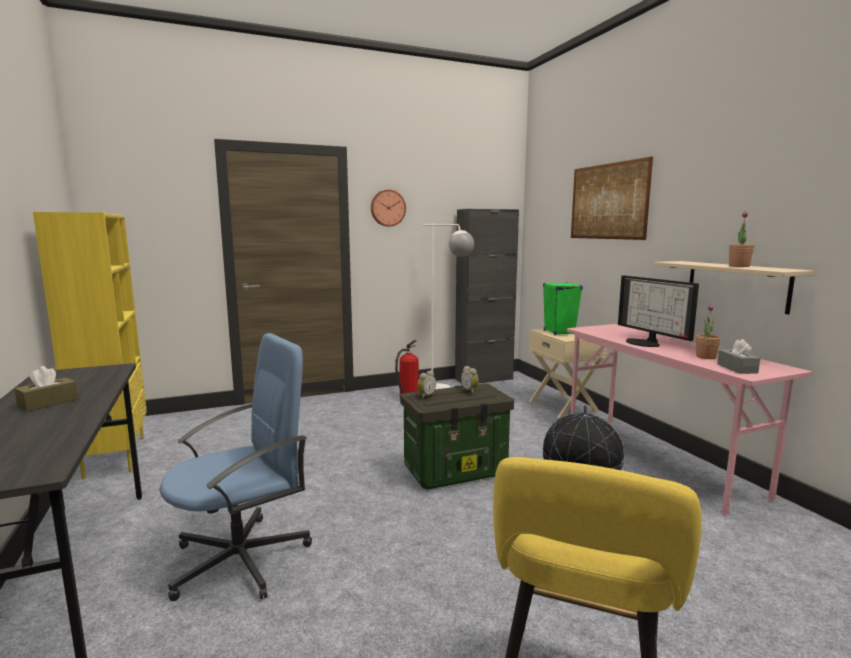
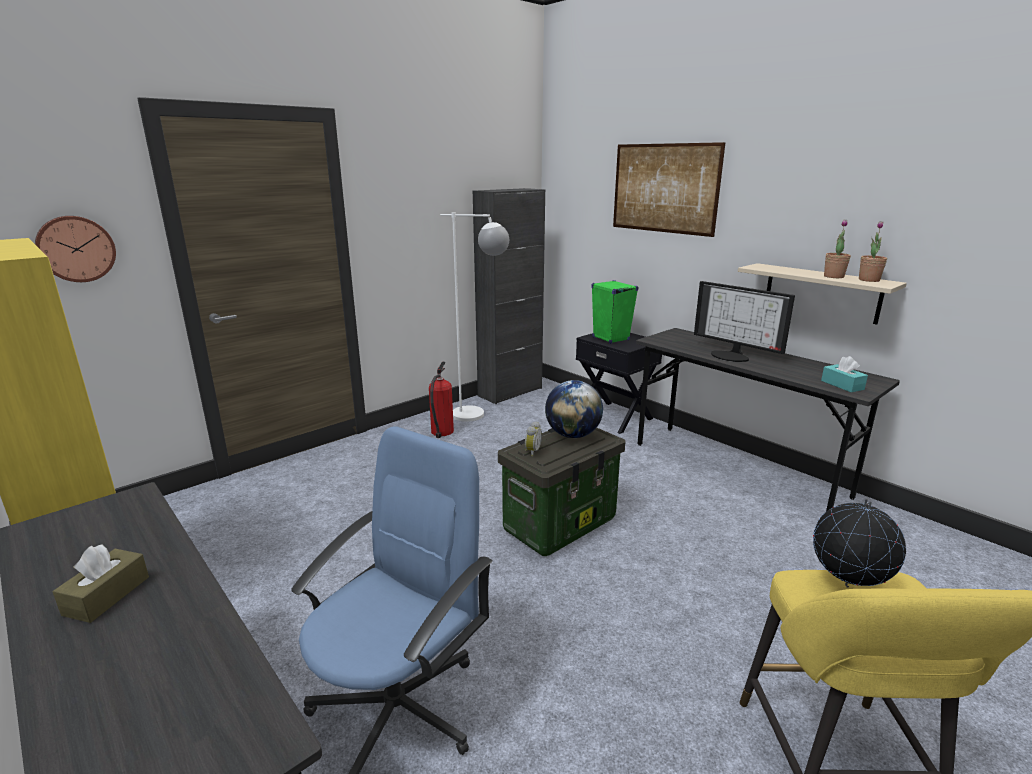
camera: 20 degrees left, 10 degrees up
wall clock [371,190,406,226] -> wall clock moved to [35,216,116,282]
alarm clock [461,366,479,393] -> globe [545,380,603,438]
beige nightstand [529,329,607,418] -> black nightstand [576,333,662,434]
pink desk [567,324,812,516] -> grey desk [636,328,900,511]
potted plant [696,304,720,359] -> potted plant moved to [859,221,887,282]
grey tissue box [717,339,760,374] -> turquoise tissue box [821,356,868,392]

